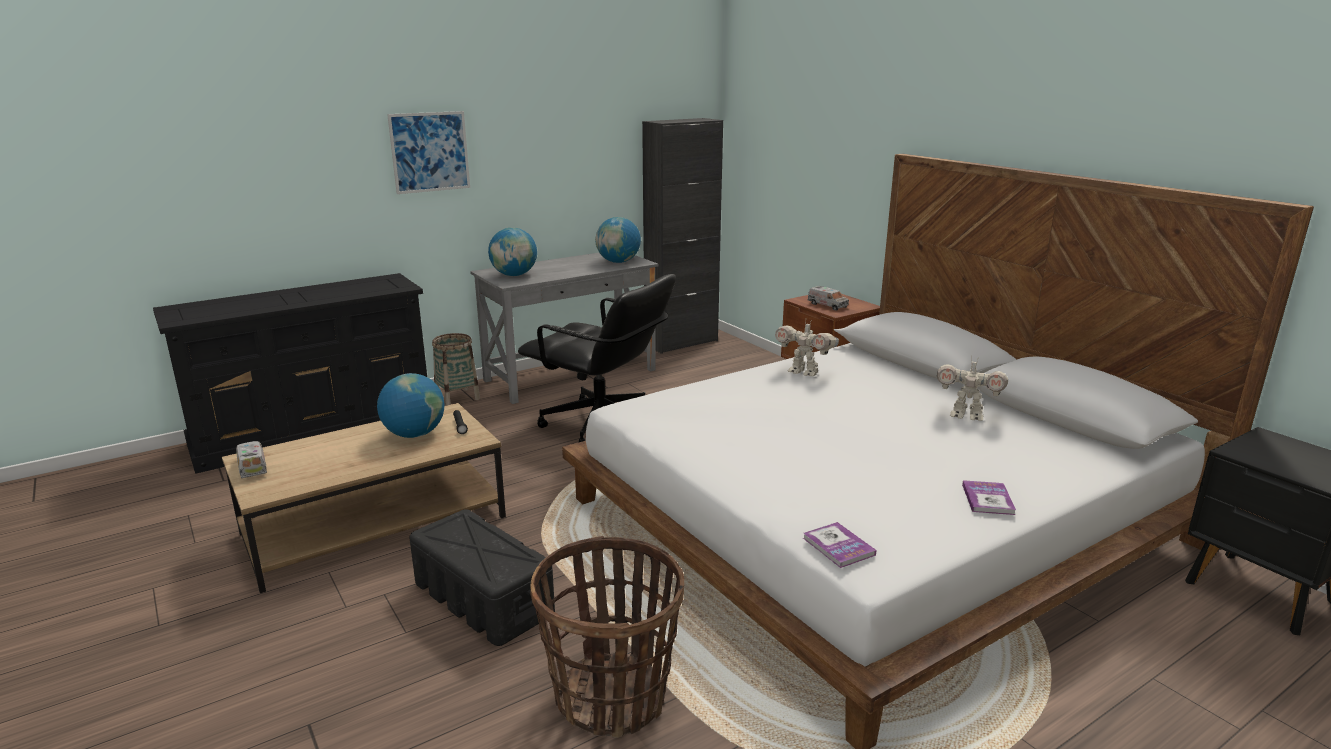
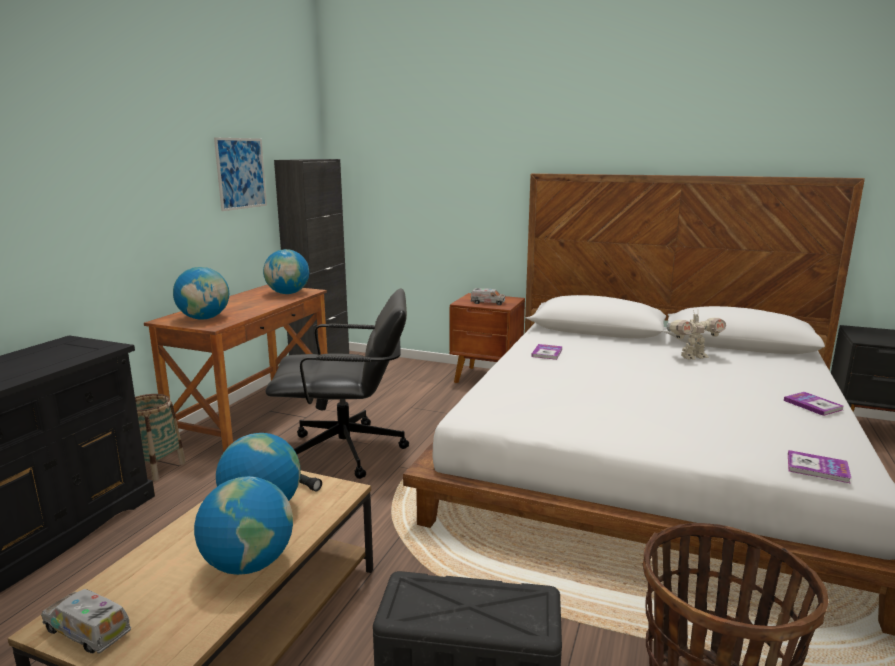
camera: 35 degrees left, 5 degrees down
picture [387,111,470,194] -> picture moved to [214,137,267,211]
grey desk [470,253,658,404] -> brown desk [144,285,327,453]
toy robot [775,319,839,376] -> book [531,344,563,360]
none -> globe [194,476,293,575]

